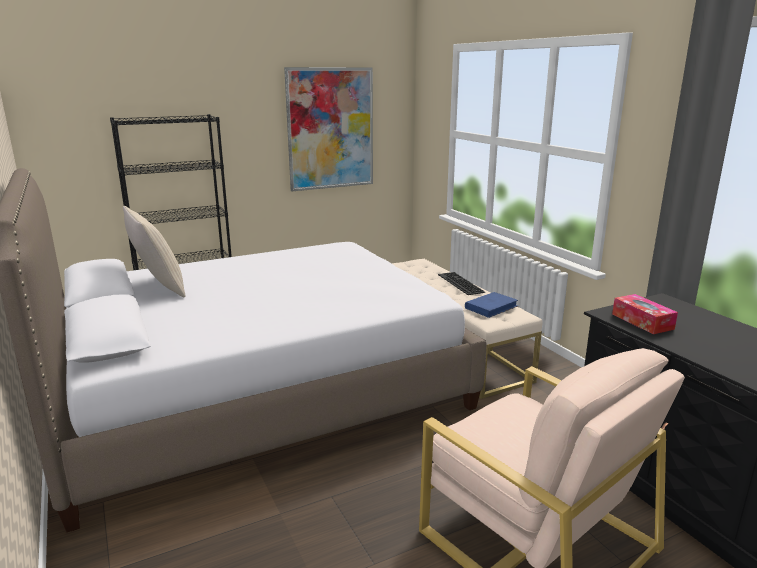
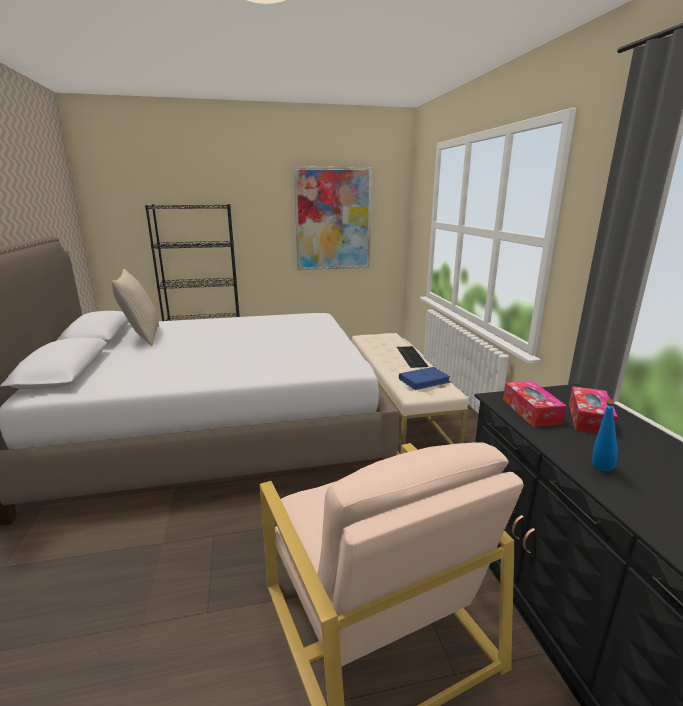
camera: 15 degrees right, 0 degrees up
none -> tissue box [569,386,618,434]
none -> blue bottle [592,399,618,471]

